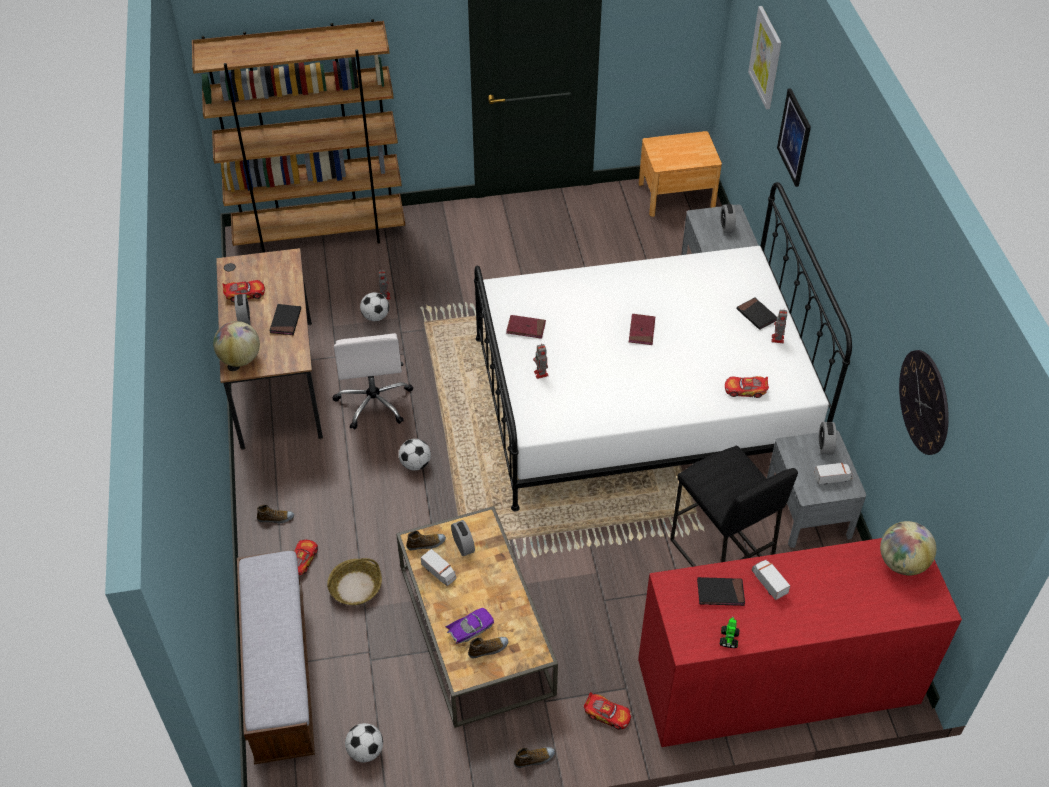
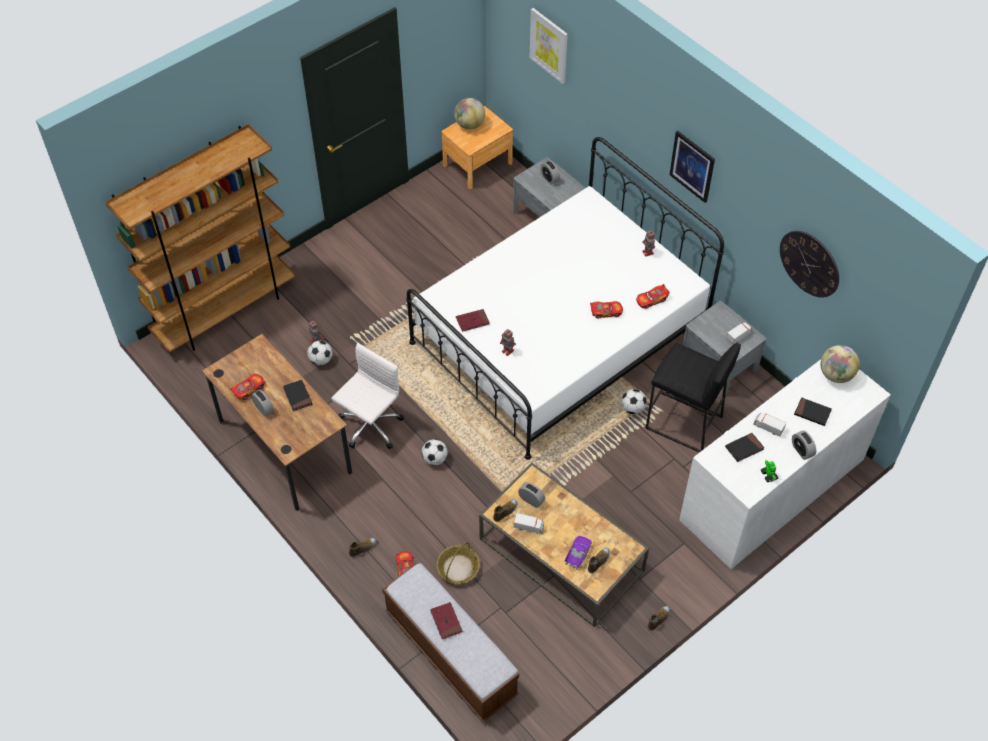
camera: 30 degrees left, 5 degrees up
globe [213,321,260,367] -> globe moved to [454,98,485,130]
white office chair [333,333,413,430] -> white office chair turned 105 degrees counterclockwise [332,343,404,449]
football [345,723,383,762] -> football moved to [621,389,647,414]
toy car [584,692,631,730] -> toy car moved to [590,301,623,319]
red book [629,314,655,345] -> red book moved to [430,602,463,639]
red dresser [638,538,962,747] -> white dresser [679,359,891,569]
black book [737,298,777,330] -> black book moved to [794,398,832,426]
picture [777,88,811,187] -> picture moved to [669,131,715,203]
alarm clock [819,422,836,455] -> alarm clock moved to [792,431,816,460]

